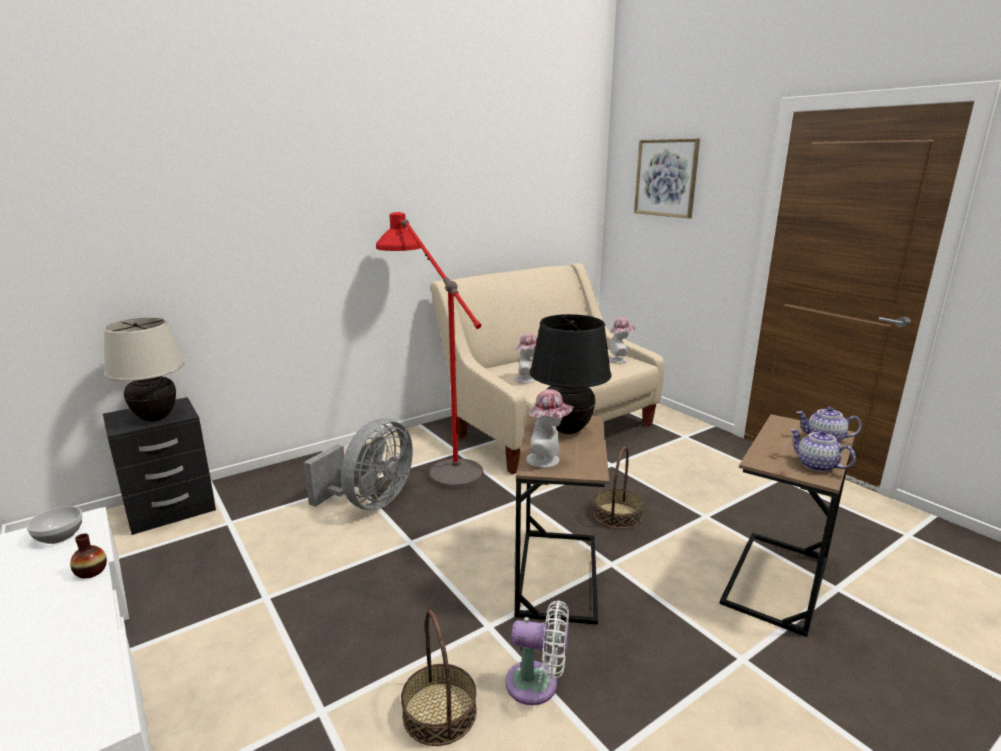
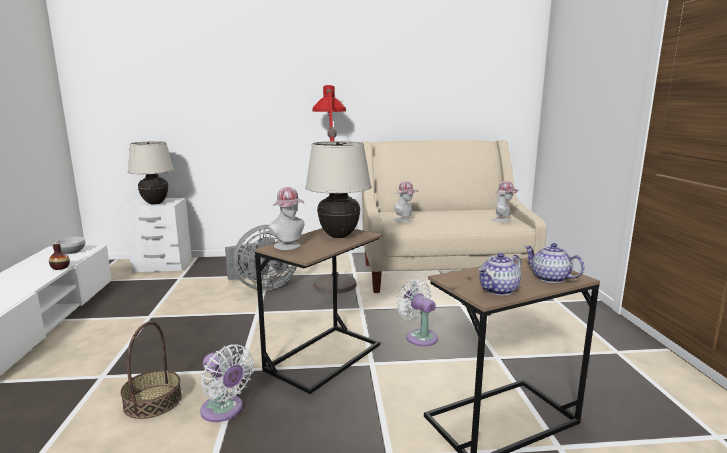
camera: 30 degrees right, 5 degrees down
black nightstand [103,397,216,535] -> white nightstand [123,198,192,272]
black table lamp [530,314,611,434] -> beige table lamp [305,141,372,238]
basket [594,446,644,529] -> white fan [396,279,438,346]
picture [634,139,700,218] -> none
teapot [790,429,856,472] -> teapot turned 120 degrees counterclockwise [478,253,521,295]

